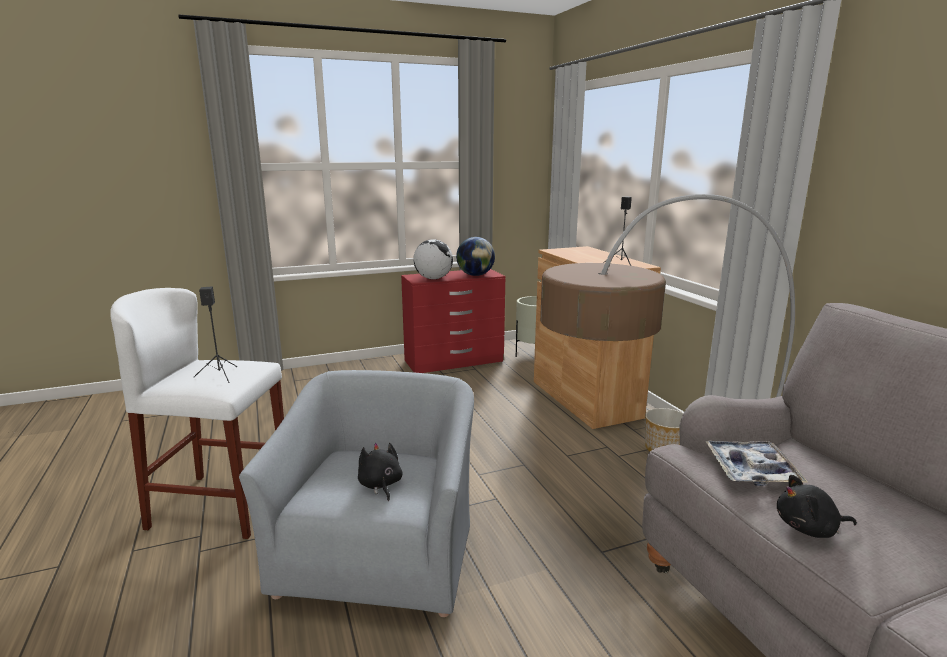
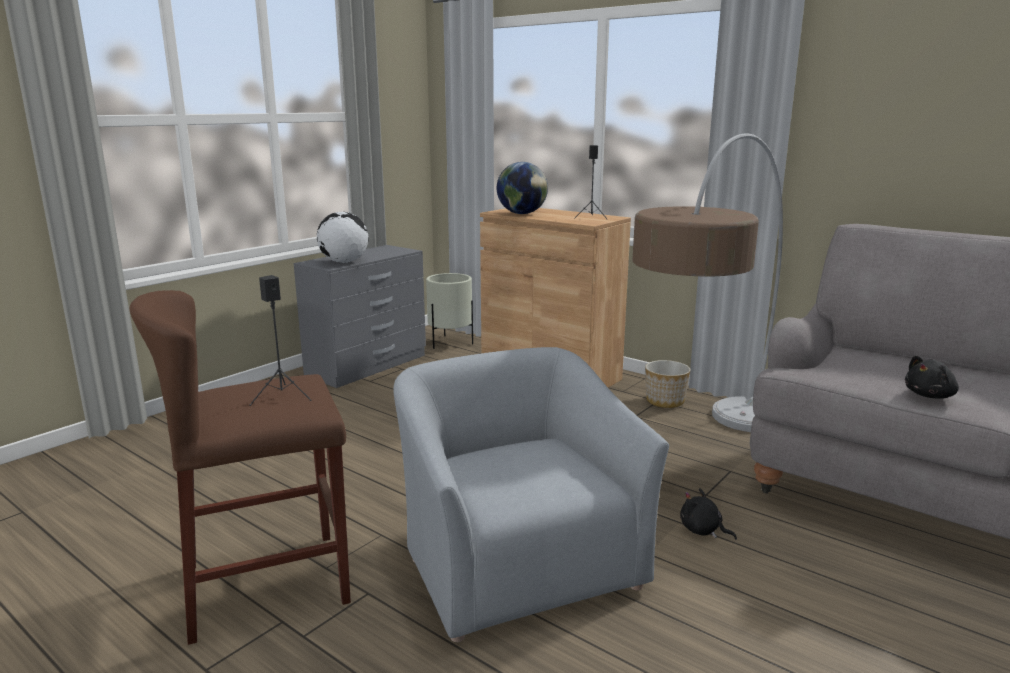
camera: 30 degrees left, 0 degrees up
white stool [110,288,284,539] -> brown stool [129,290,351,645]
black plush toy [358,443,403,501] -> black plush toy moved to [680,488,737,540]
red dresser [401,269,505,373] -> grey dresser [294,245,426,388]
globe [456,237,495,276] -> globe moved to [497,162,548,214]
tray [705,441,809,486] -> none

